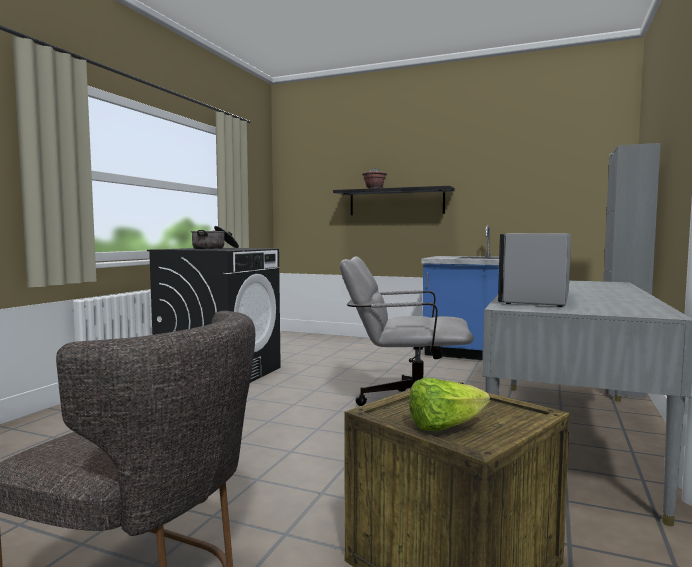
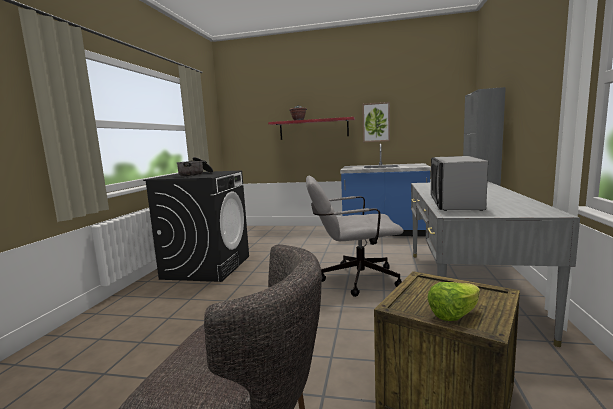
camera: 10 degrees left, 5 degrees up
black shelf [333,186,455,215] -> red shelf [268,117,355,140]
none -> picture [362,102,390,142]

